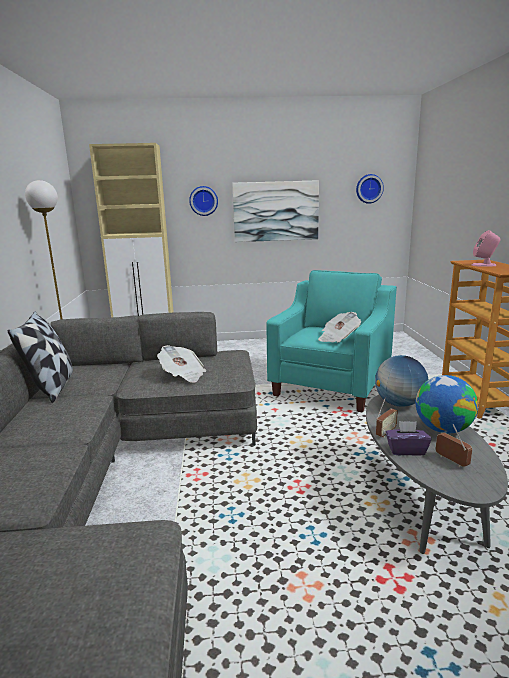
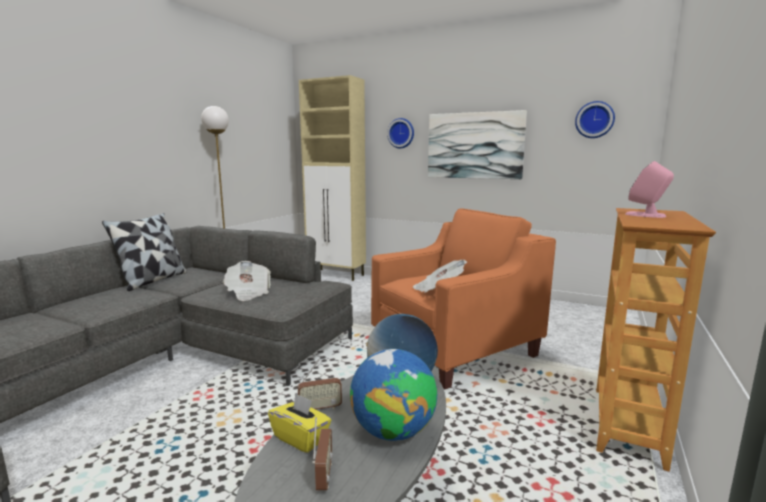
camera: 30 degrees right, 5 degrees down
turquoise armchair [266,270,397,413] -> orange armchair [371,208,556,389]
purple tissue box [386,421,431,456] -> yellow tissue box [268,393,331,453]

